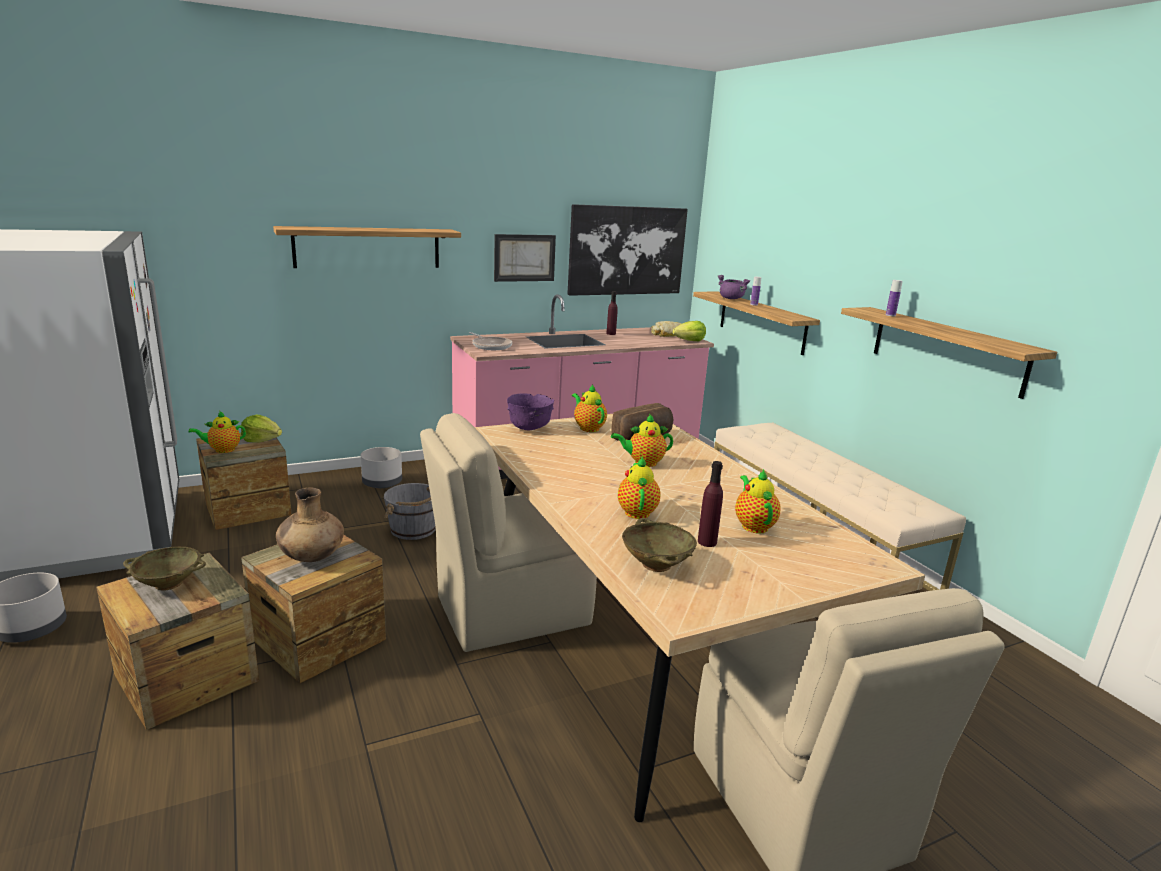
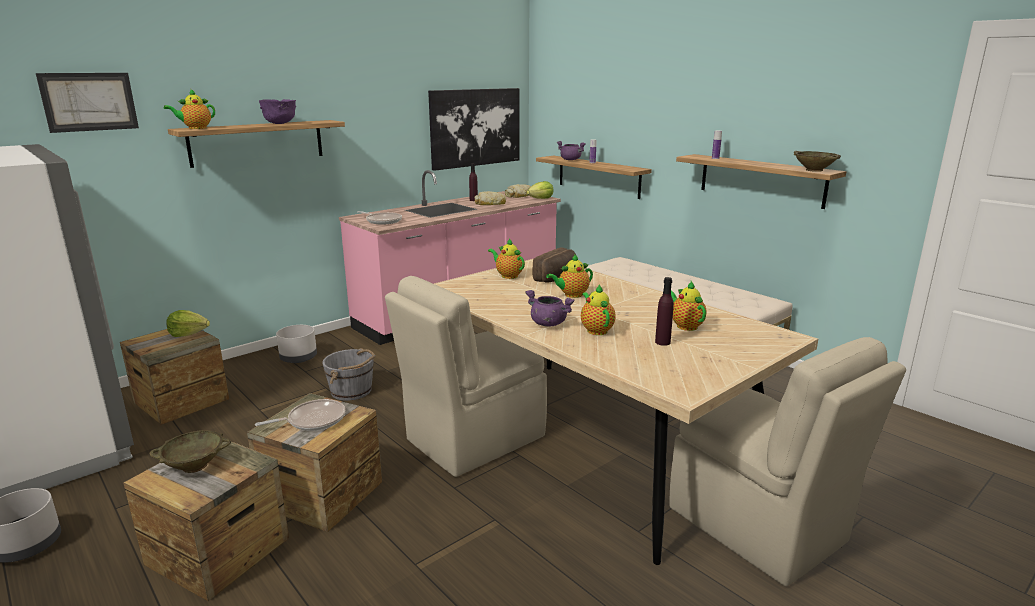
camera: 15 degrees left, 0 degrees up
teapot [189,411,246,453] -> teapot moved to [164,89,215,129]
brown vase [276,488,344,562] -> frying pan [255,399,345,431]
picture [494,234,556,282] -> picture moved to [36,73,139,133]
purple bowl [507,393,554,430] -> purple bowl moved to [259,99,297,124]
beige bowl [622,518,697,572] -> beige bowl moved to [794,151,841,172]
none -> bread [475,191,506,205]
none -> purple cooking pot [525,290,575,327]

